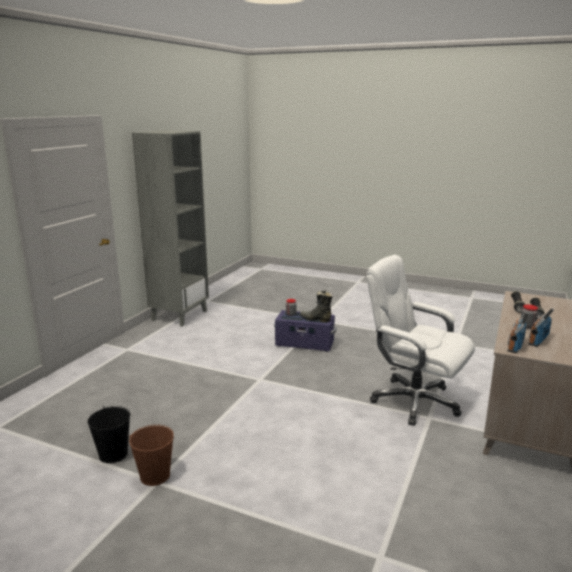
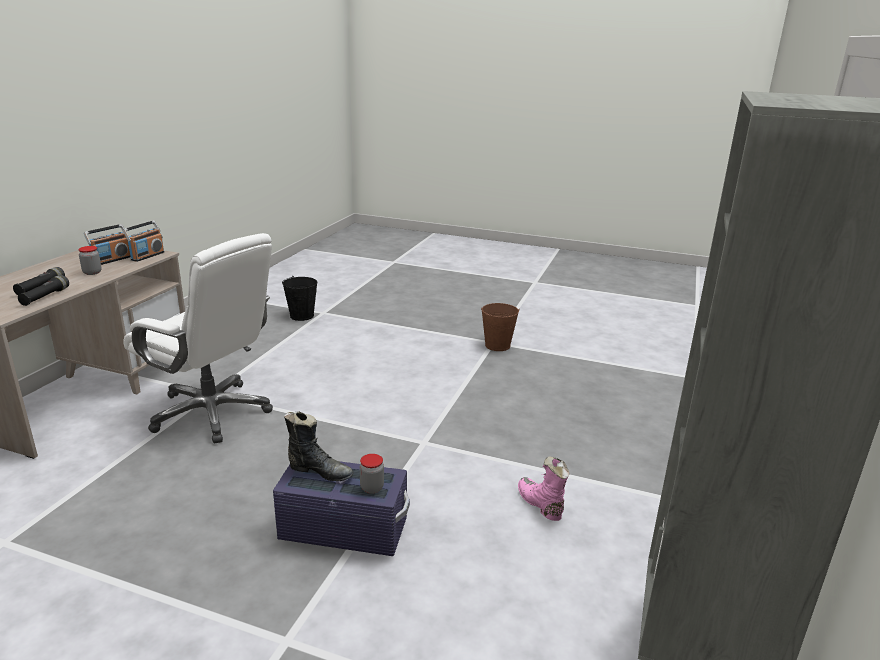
camera: 175 degrees right, 5 degrees up
black bucket [88,406,131,463] -> black bucket moved to [282,276,317,321]
none -> pink boot [518,456,569,521]

